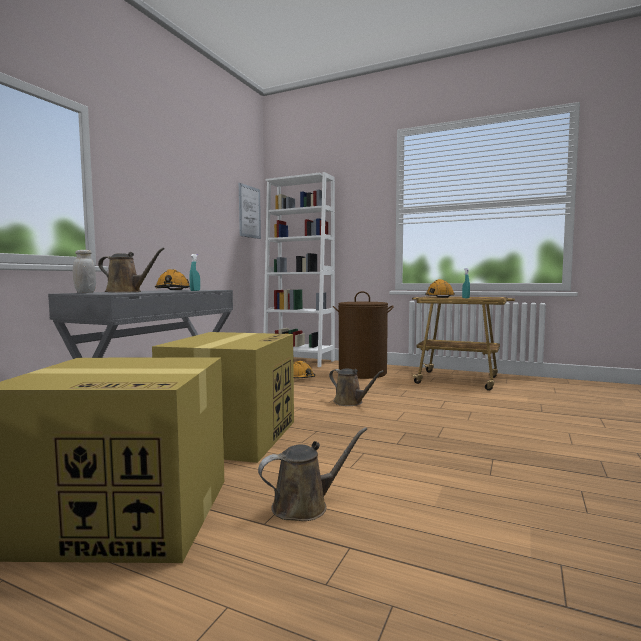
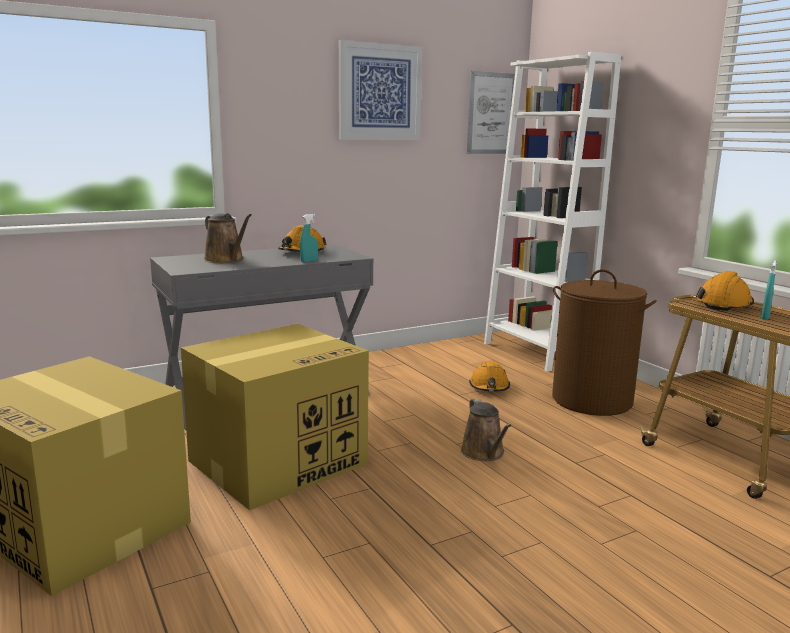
camera: 35 degrees right, 10 degrees up
white jar [73,250,96,293] -> none
brown watering can [258,427,367,521] -> none
none -> picture [339,40,422,140]

